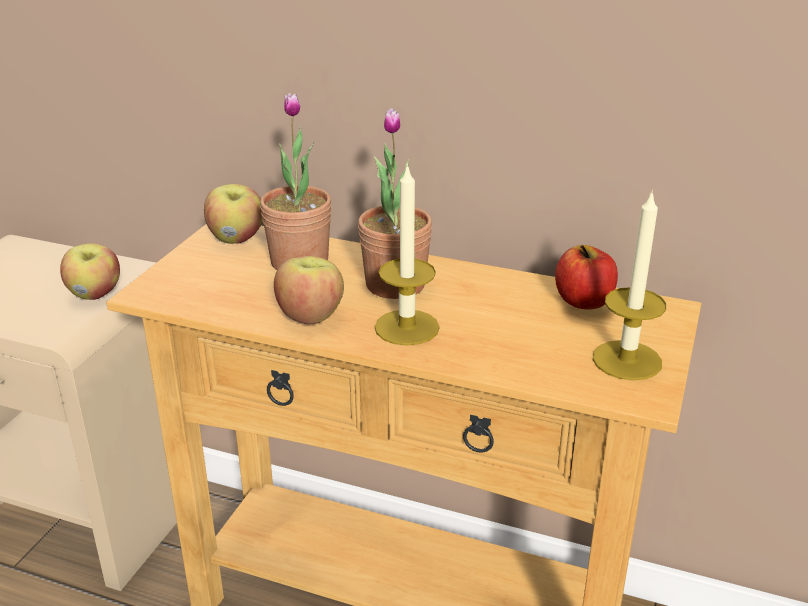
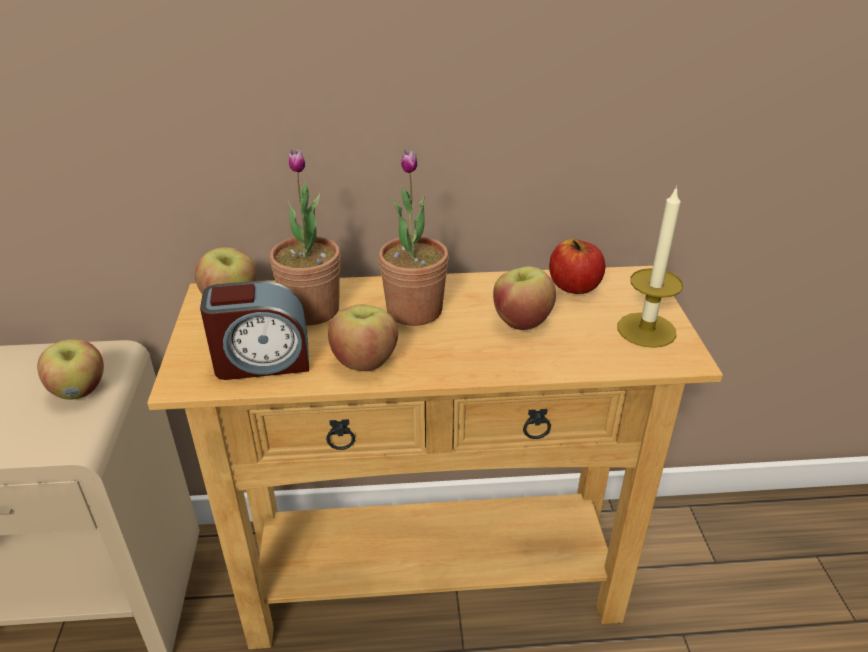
camera: 25 degrees left, 5 degrees up
candle [375,163,440,346] -> none
none -> alarm clock [200,281,309,380]
none -> apple [493,266,556,330]

